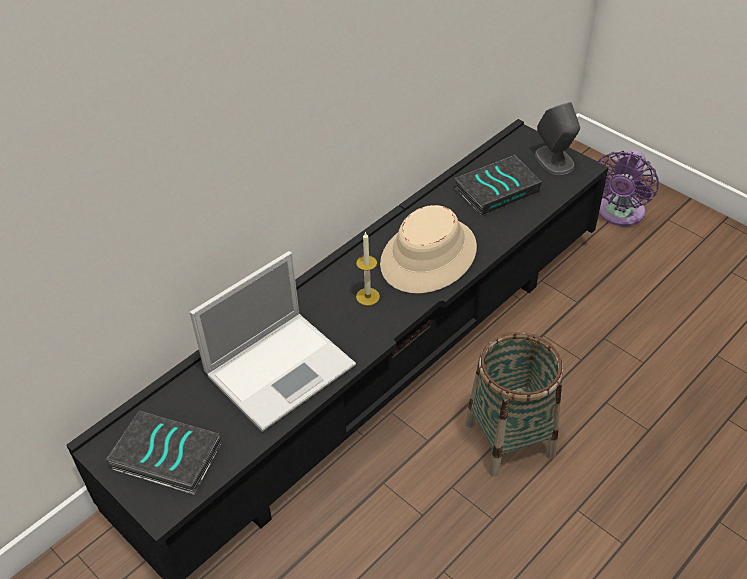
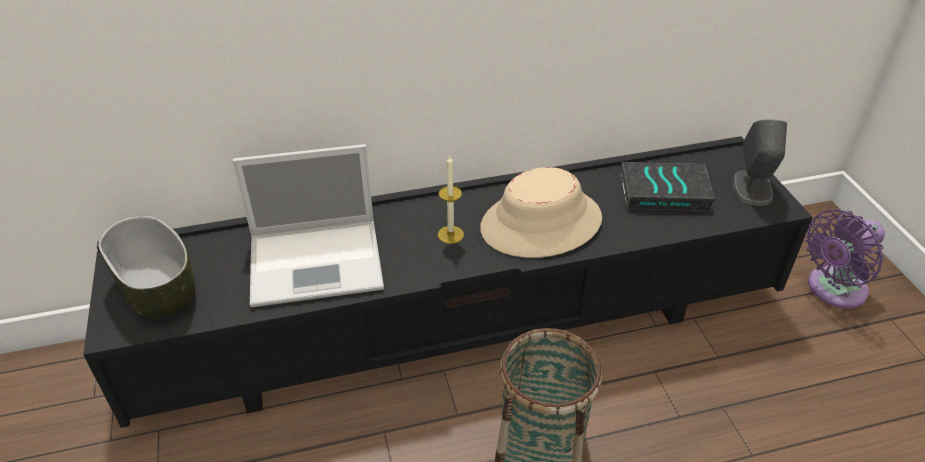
camera: 30 degrees right, 5 degrees down
book [106,410,221,494] -> bowl [98,216,196,318]

